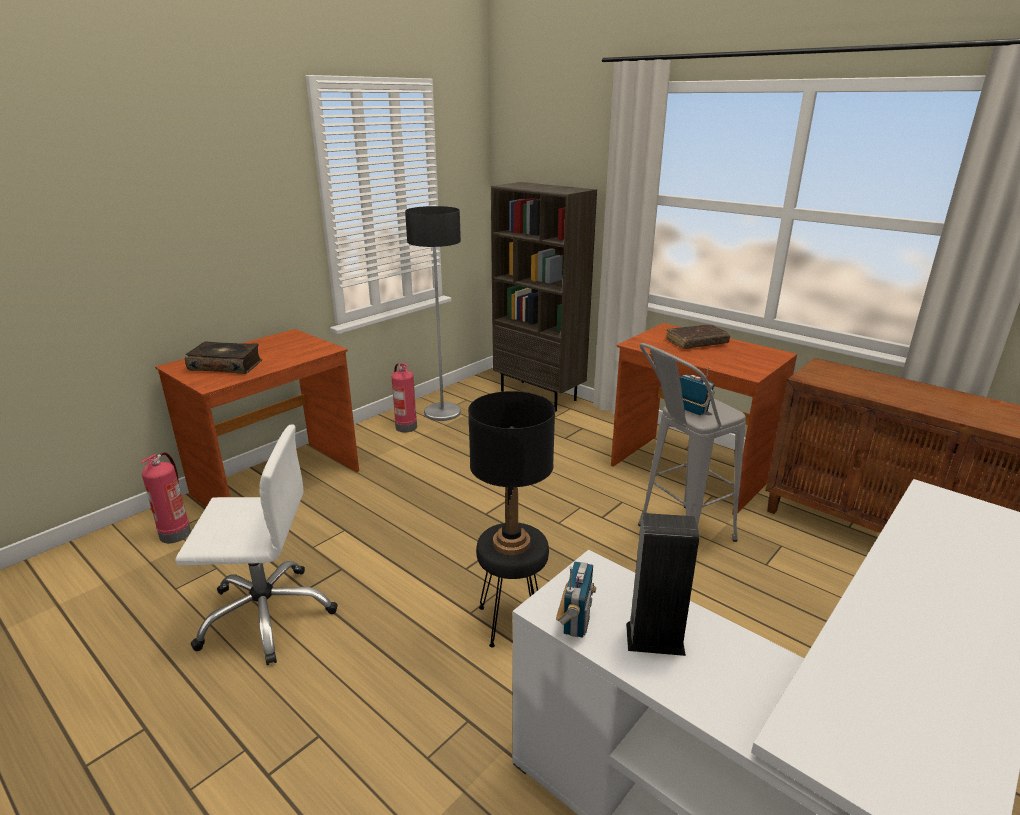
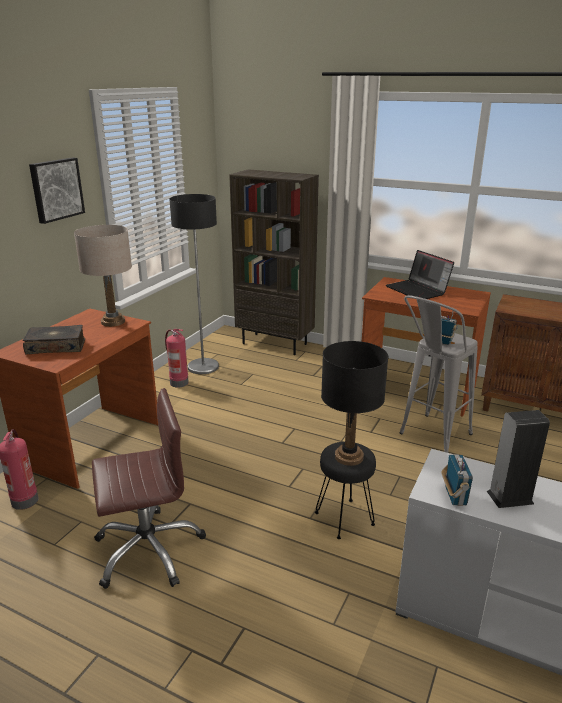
camera: 15 degrees left, 0 degrees up
white office chair [175,424,338,665] -> brown office chair [92,388,206,589]
brown book [666,324,730,349] -> laptop [386,250,454,300]
none -> picture [29,157,85,224]
none -> beige table lamp [74,225,132,327]

